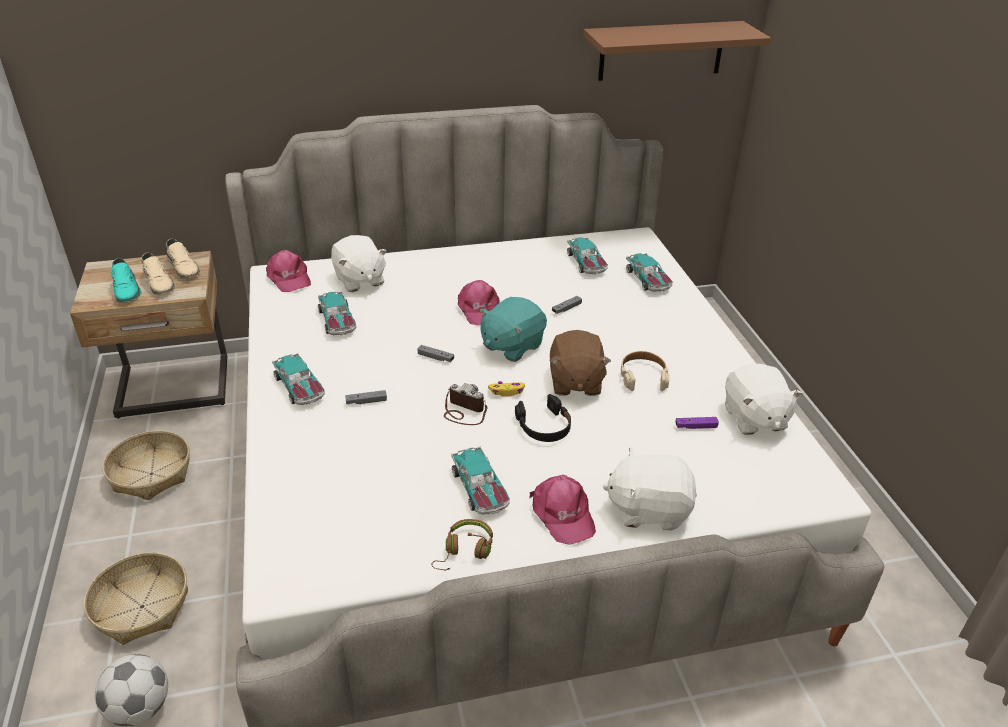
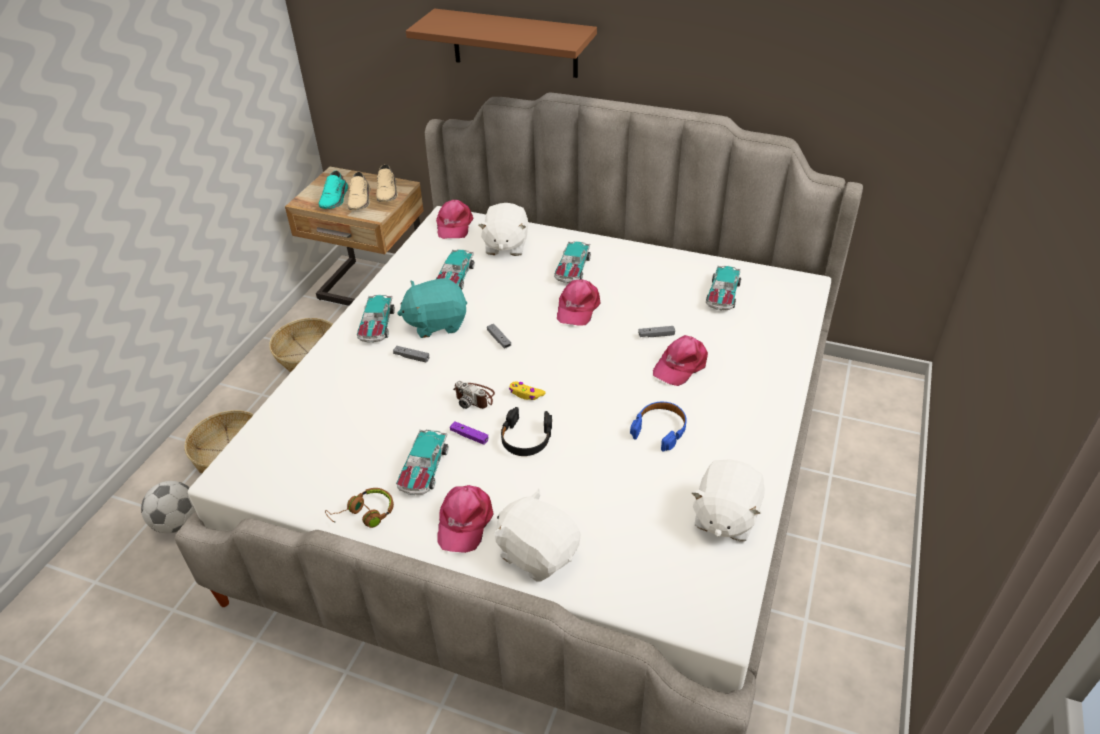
camera: 35 degrees right, 5 degrees up
camera [444,383,487,425] -> camera turned 150 degrees clockwise [454,381,495,409]
turquoise plush toy [479,297,547,362] -> turquoise plush toy moved to [397,278,467,338]
brown plush toy [549,330,611,396] -> none
brown shelf [583,21,771,81] -> brown shelf moved to [406,9,597,78]
beige headphones [621,351,669,391] -> blue headphones [630,402,687,452]
toy car [626,253,673,292] -> toy car moved to [554,241,591,283]
purple game controller [675,417,719,429] -> purple game controller moved to [450,421,488,445]
none -> pink cap [653,335,708,386]

